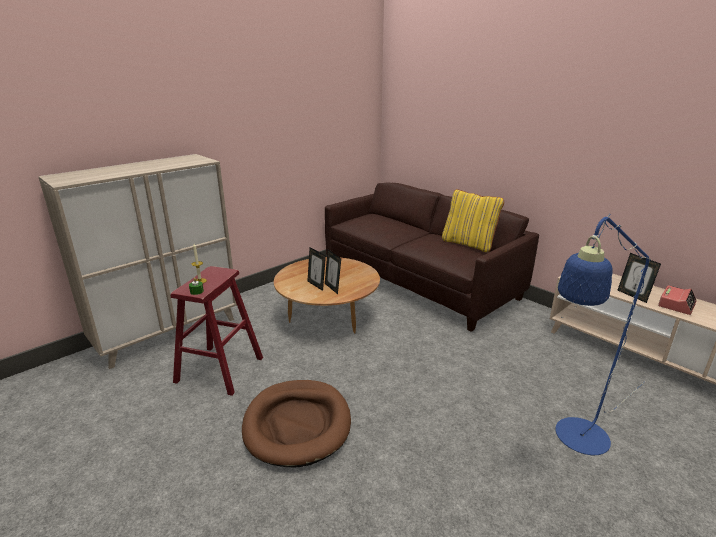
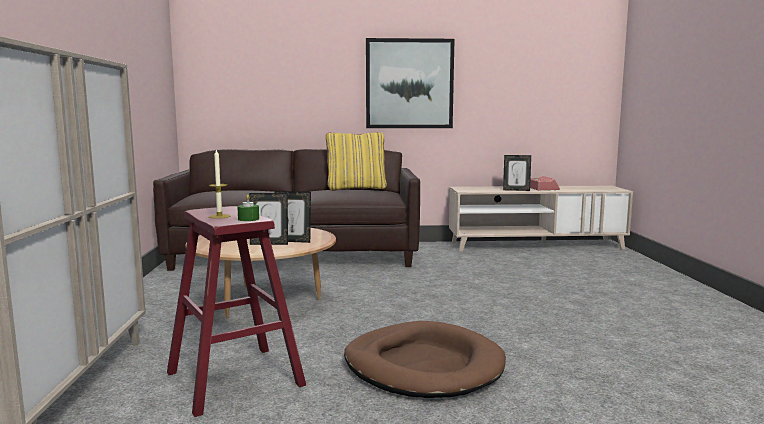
camera: 50 degrees left, 15 degrees down
blue floor lamp [556,214,651,455] -> none
none -> picture [366,38,454,128]

